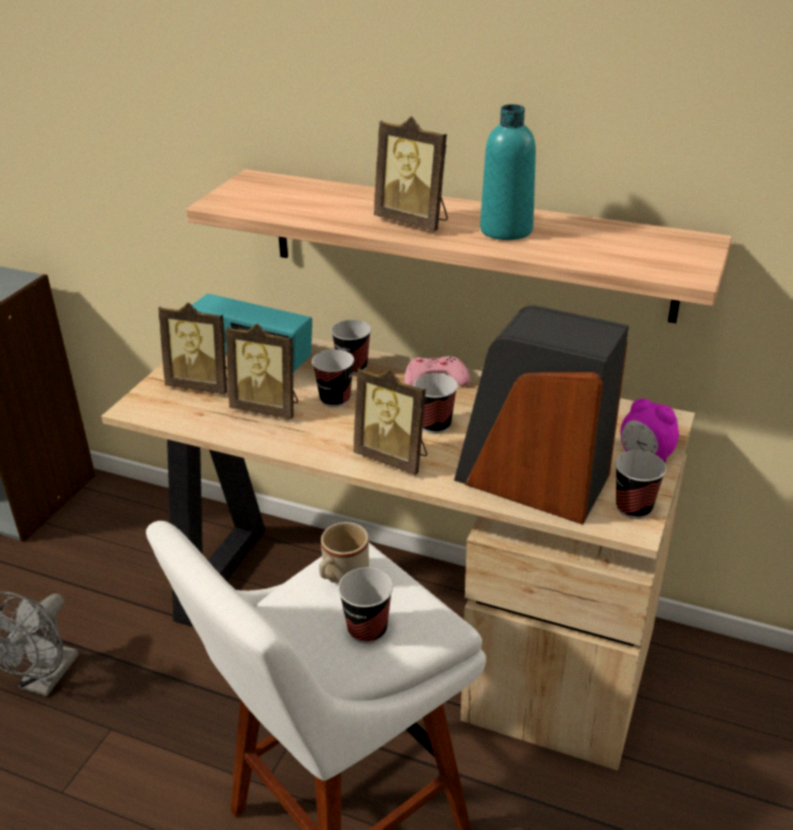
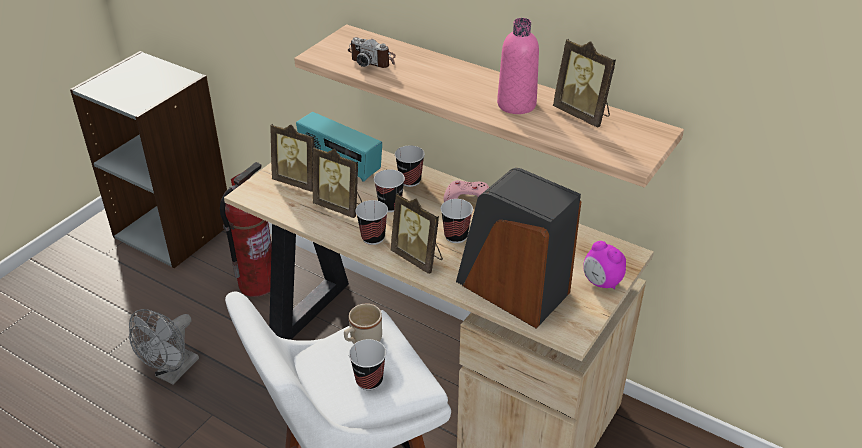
camera: 10 degrees right, 5 degrees up
picture frame [374,116,448,231] -> picture frame moved to [553,39,616,128]
turquoise bottle [480,104,536,240] -> pink bottle [497,18,539,114]
cup [615,450,667,519] -> cup moved to [356,200,388,245]
none -> fire extinguisher [220,162,272,297]
none -> camera [348,37,396,68]

